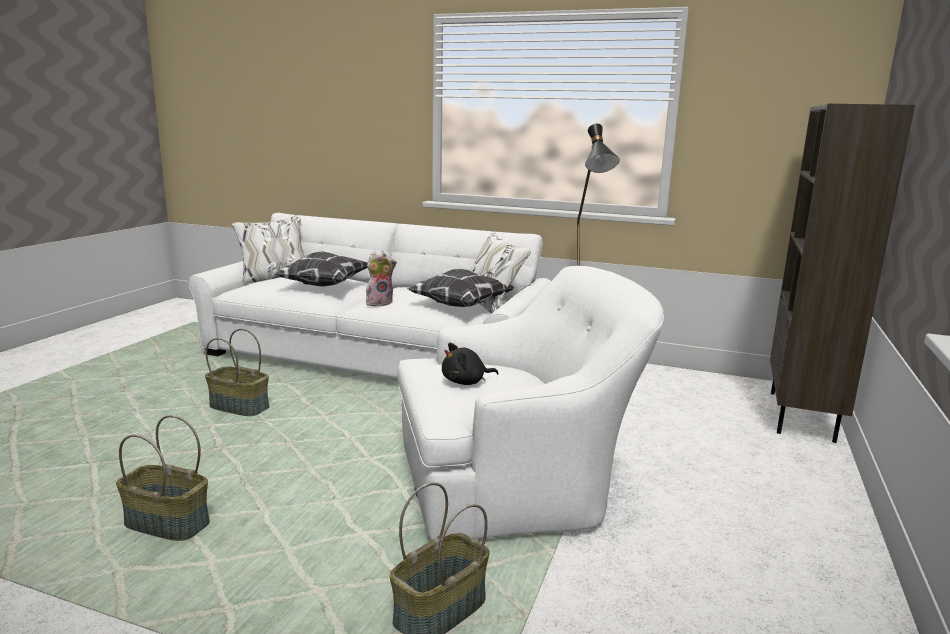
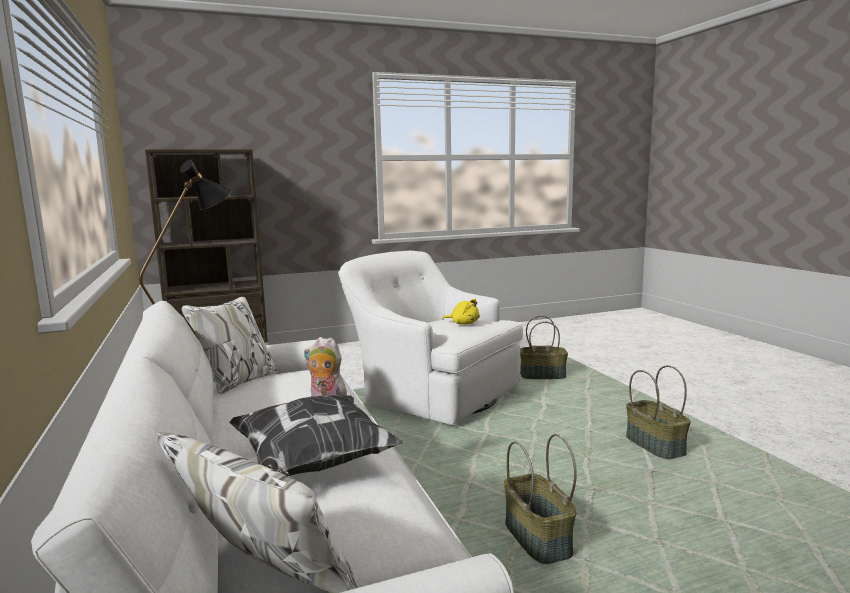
camera: 130 degrees left, 5 degrees down
pillow [407,269,514,307] -> none
black plush toy [442,343,499,385] -> yellow plush toy [442,299,479,325]

